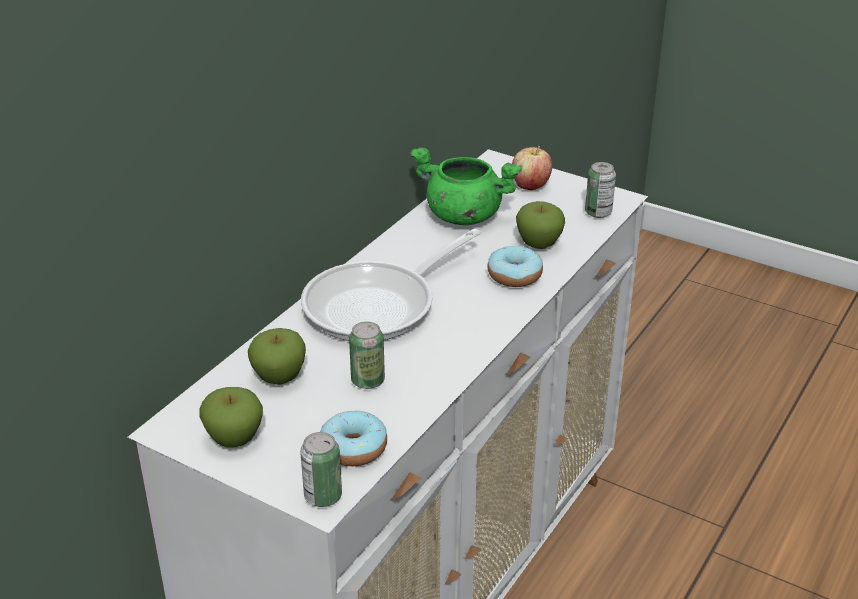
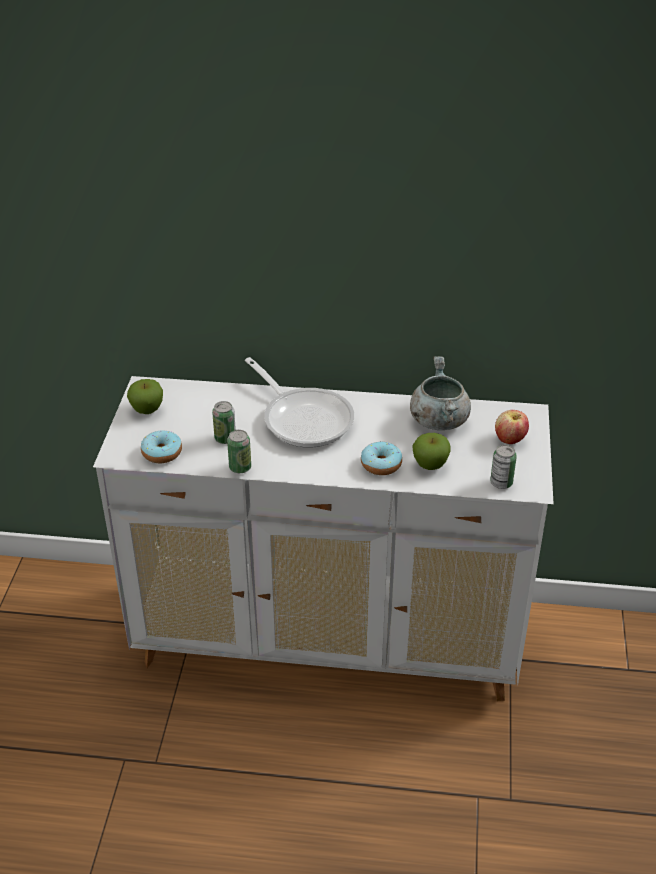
camera: 65 degrees right, 5 degrees up
apple [248,328,306,385] -> none
can [300,432,342,507] -> can moved to [227,430,251,473]
frying pan [301,229,481,341] -> frying pan turned 150 degrees counterclockwise [245,357,354,448]
green cooking pot [410,148,522,225] -> grey cooking pot [410,356,471,430]

